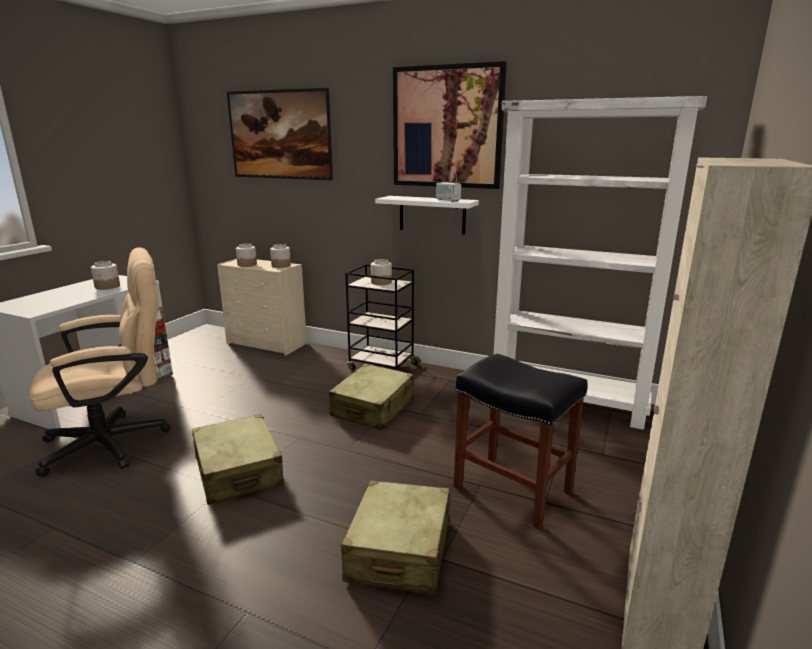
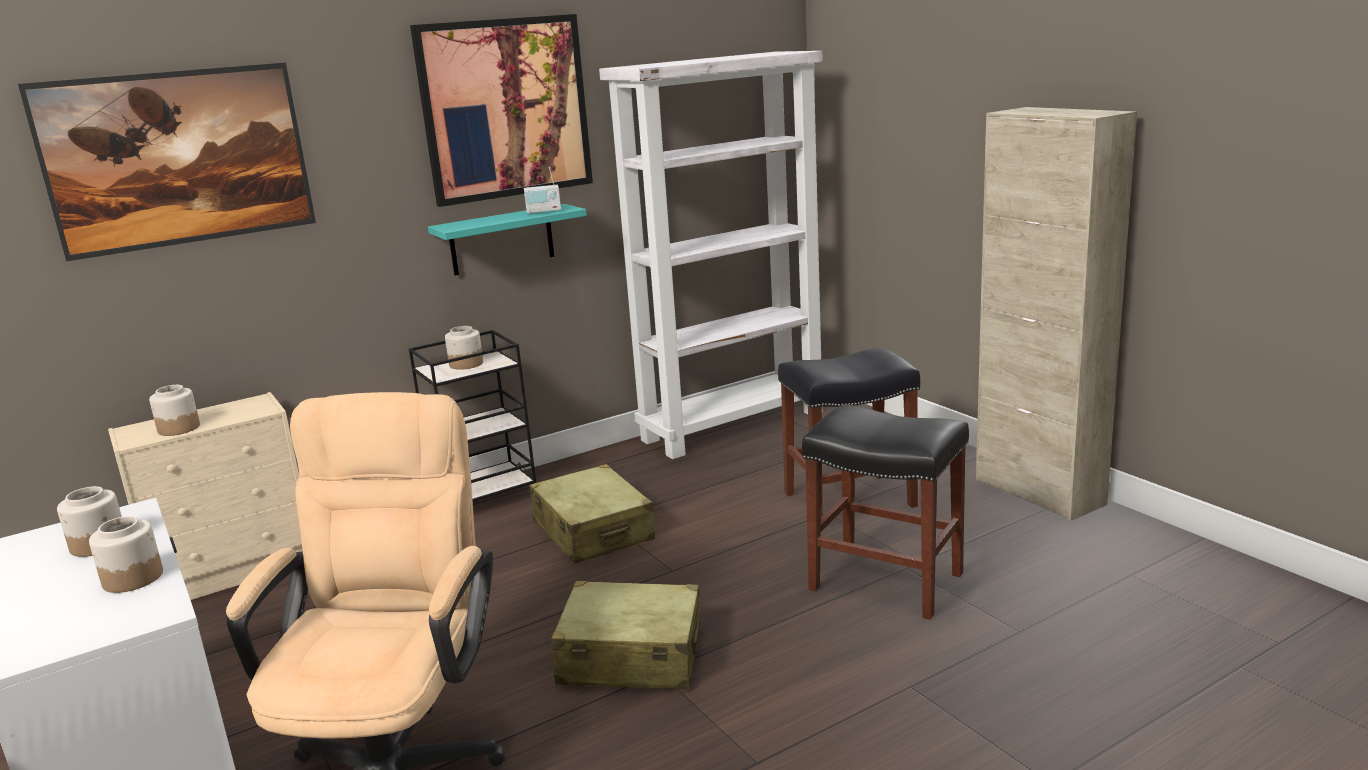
camera: 55 degrees left, 0 degrees up
jar [270,244,291,268] -> jar moved to [89,516,163,593]
beige suitcase [341,480,449,595] -> black stool [802,404,969,620]
white shelf [375,196,479,235] -> turquoise shelf [428,204,587,275]

